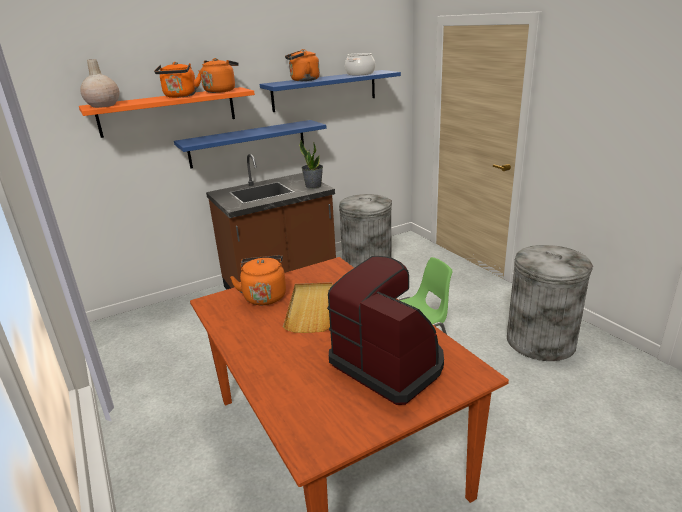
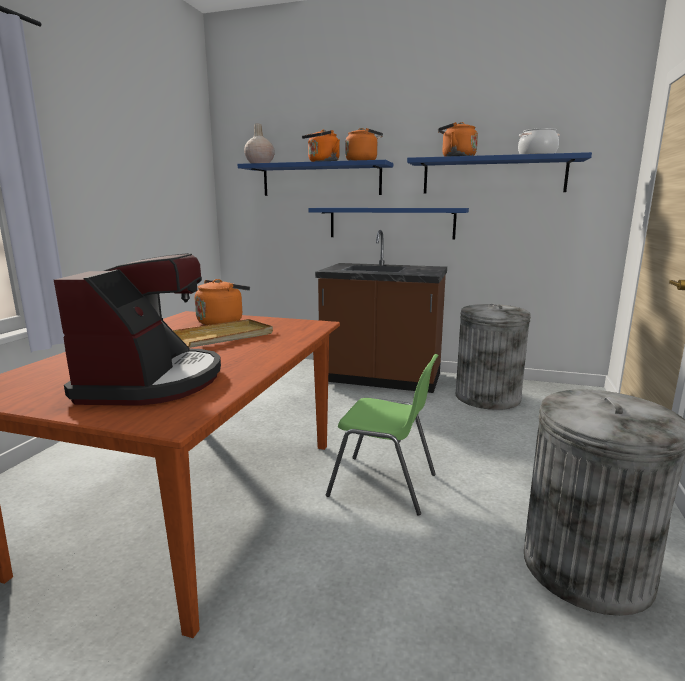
camera: 45 degrees right, 10 degrees down
orange shelf [79,87,255,138] -> blue shelf [237,160,393,196]
potted plant [299,139,323,189] -> none

